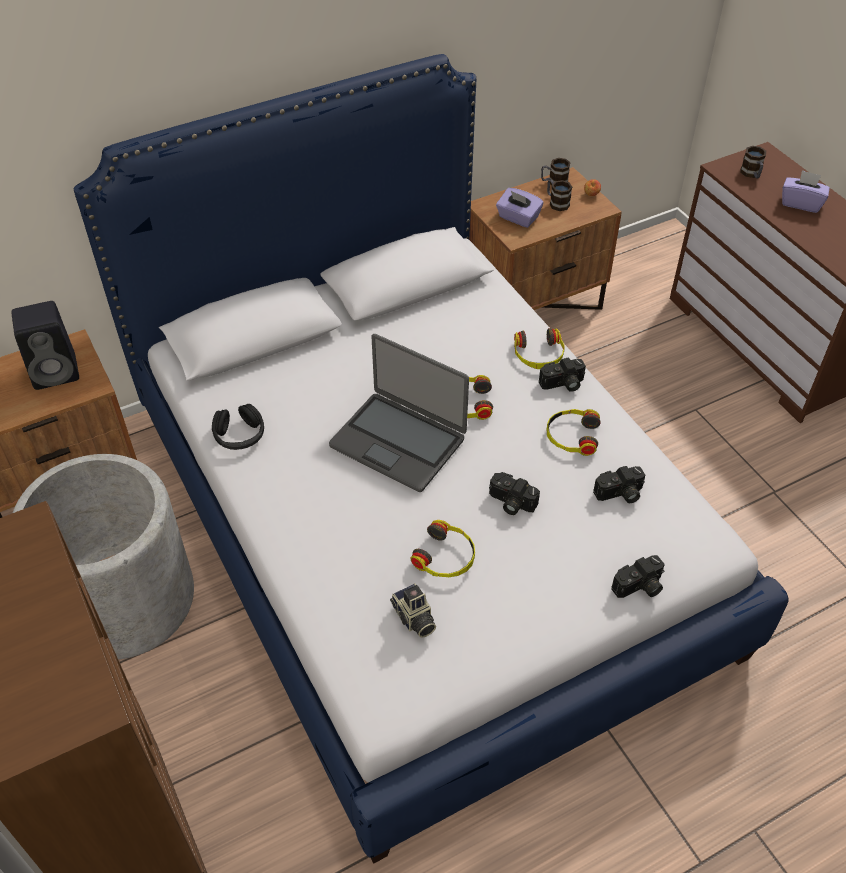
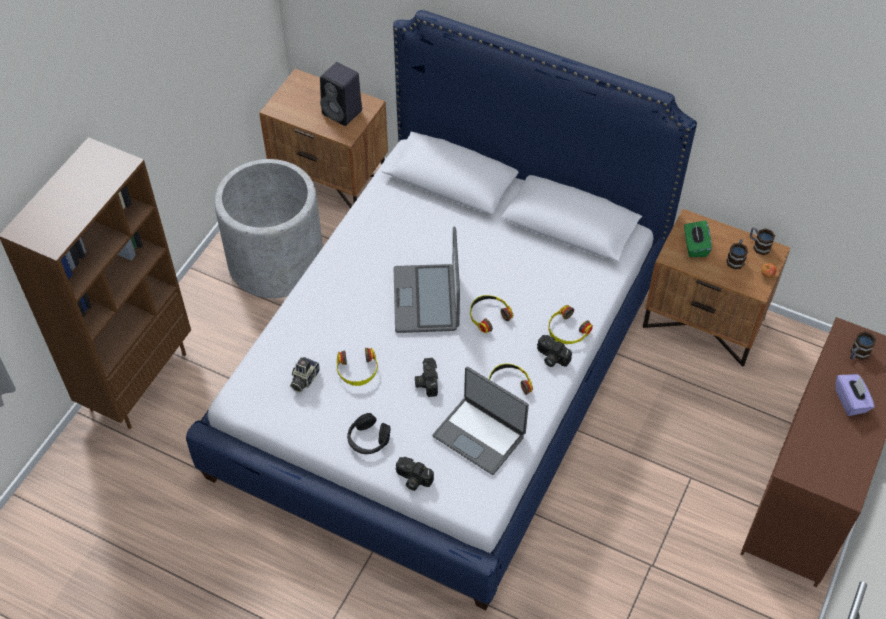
camera: 55 degrees right, 5 degrees up
black headphones [212,404,264,450] -> black headphones moved to [347,413,390,454]
purple tissue box [496,188,544,228] -> green tissue box [684,220,712,257]
camera [593,466,645,503] -> laptop [432,367,529,475]

